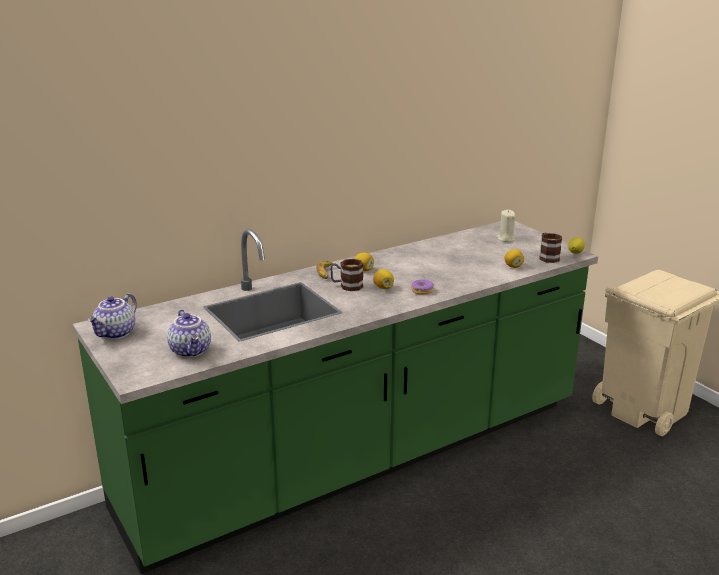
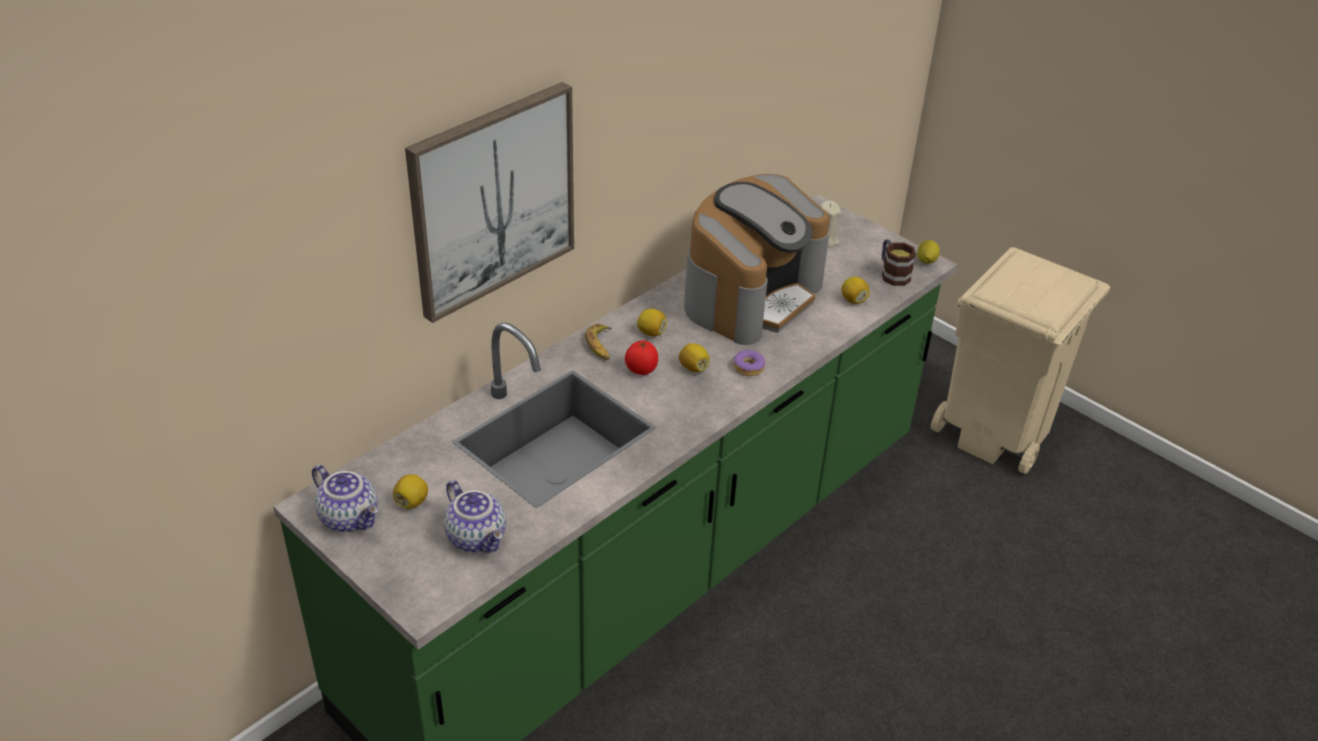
camera: 15 degrees left, 15 degrees up
teapot [87,293,137,339] -> teapot turned 60 degrees counterclockwise [312,465,378,532]
mug [330,259,363,291] -> tomato [625,340,658,375]
none -> lemon [393,474,428,509]
none -> picture [405,82,574,323]
none -> coffee machine [684,174,830,345]

